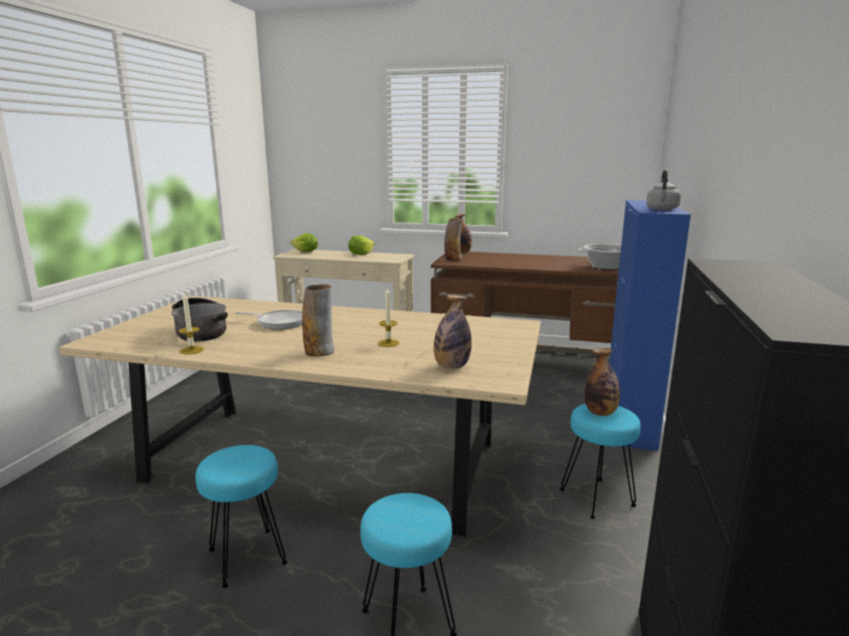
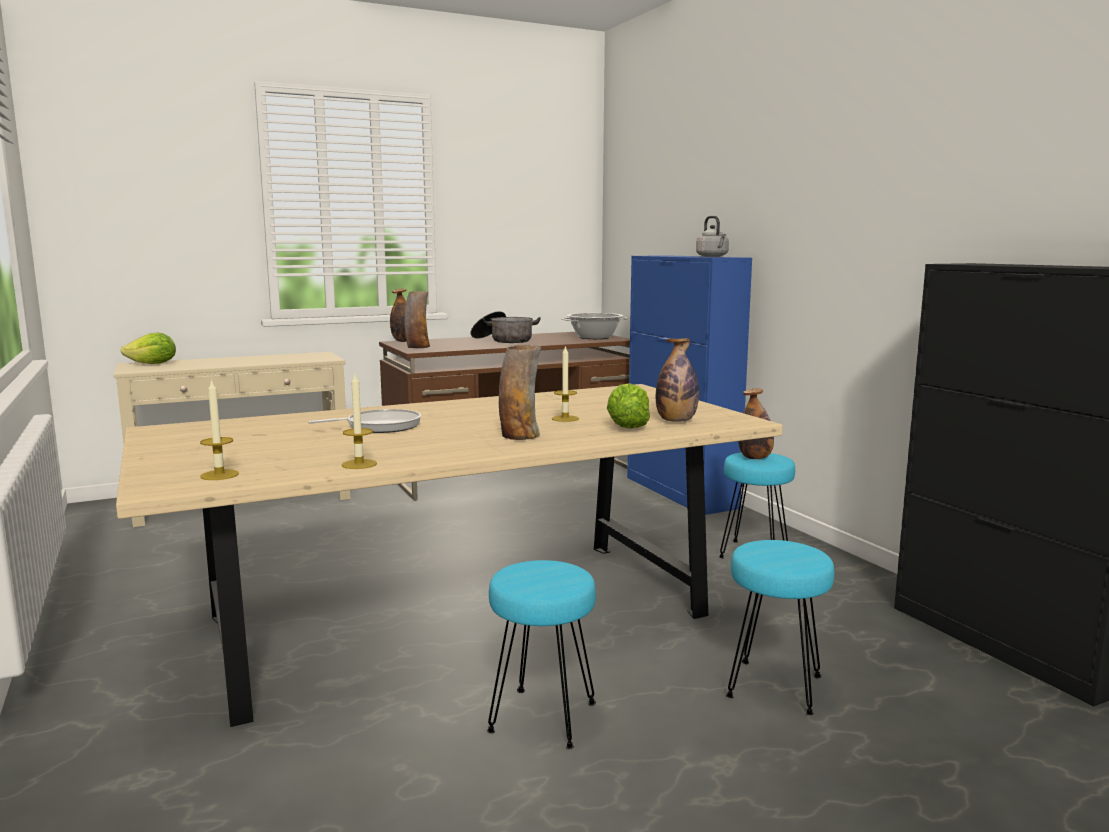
camera: 40 degrees left, 5 degrees down
cooking pot [171,298,228,342] -> cooking pot moved to [471,311,541,343]
lettuce [348,236,375,255] -> lettuce moved to [607,383,650,428]
none -> candle [200,379,239,480]

